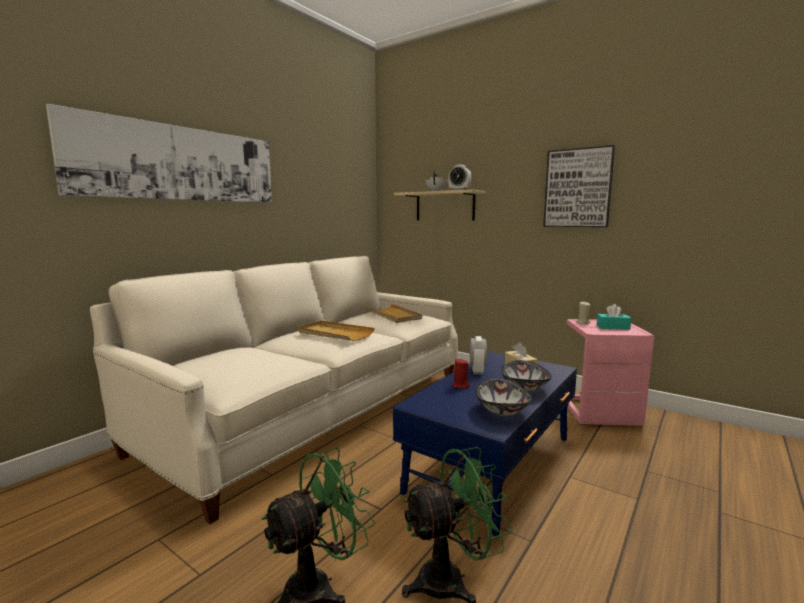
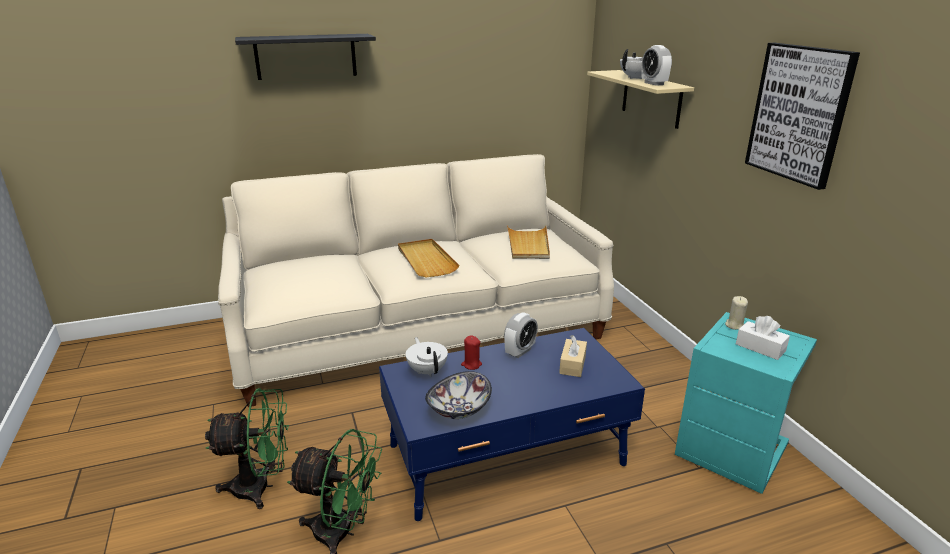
camera: 35 degrees right, 15 degrees up
picture [46,104,272,203] -> black shelf [235,34,376,80]
bowl [501,360,552,392] -> none
pink side table [567,319,654,426] -> turquoise side table [675,312,817,494]
turquoise tissue box [597,304,631,330] -> white tissue box [736,316,790,360]
none -> white teapot [406,337,448,377]

